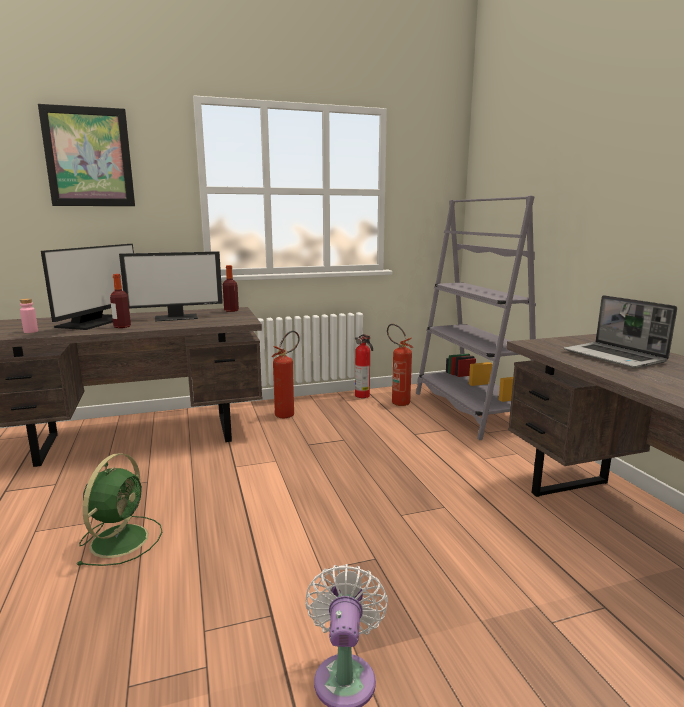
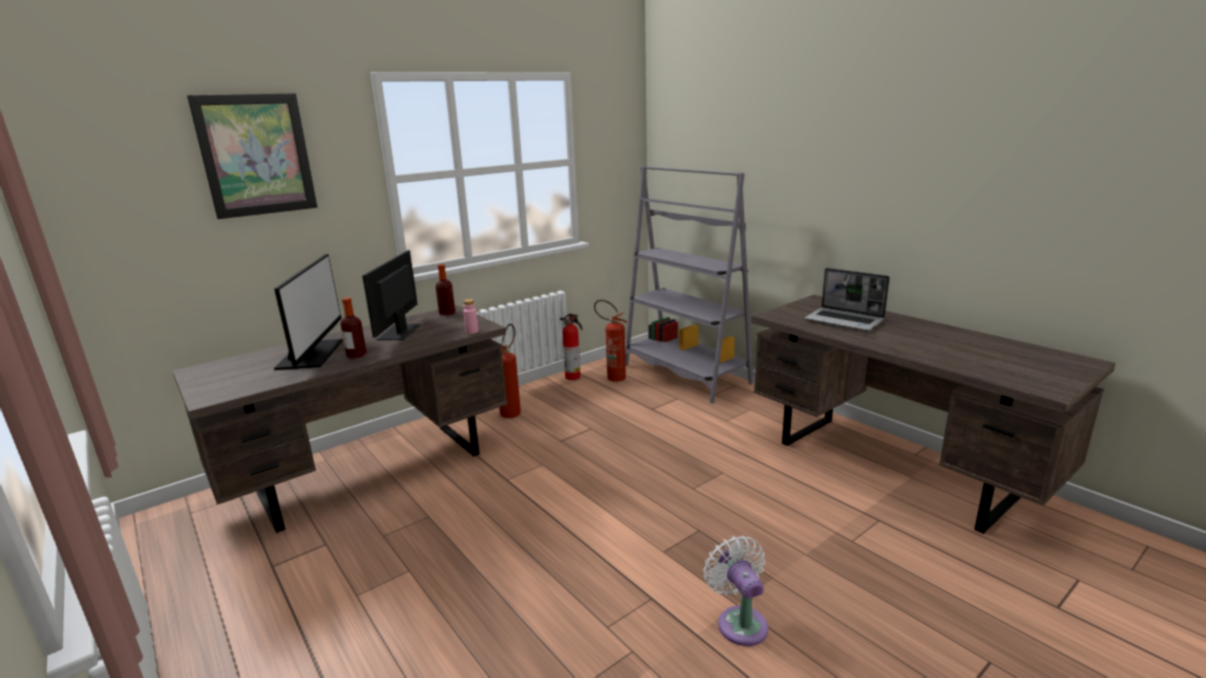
camera: 20 degrees left, 5 degrees up
pink bottle [20,298,38,333] -> pink bottle moved to [463,299,479,334]
green fan [76,453,162,566] -> none
monitor [119,251,223,321] -> monitor turned 135 degrees clockwise [362,250,420,340]

